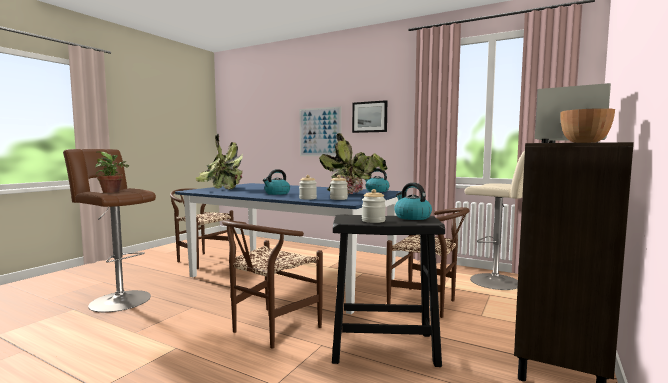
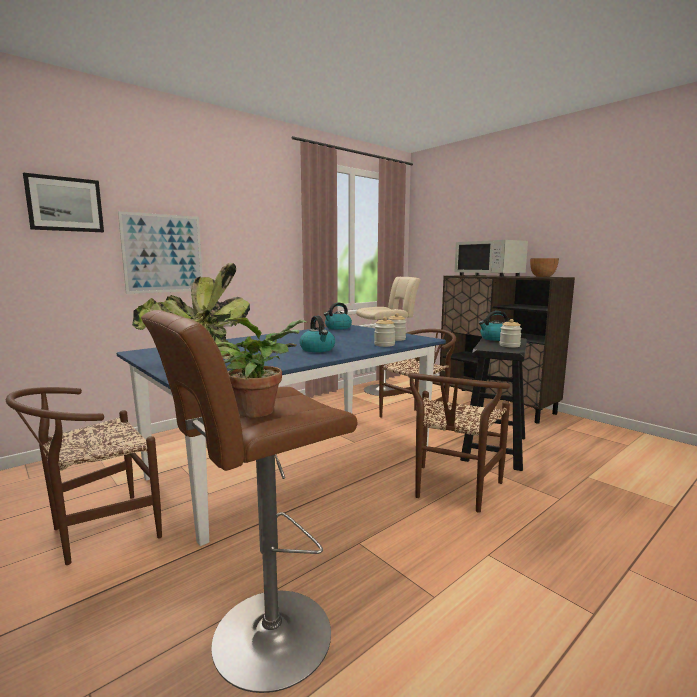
camera: 70 degrees left, 5 degrees up
brown chair [222,220,323,349] -> brown chair turned 60 degrees clockwise [408,373,510,513]
potted plant [319,133,388,195] -> none
picture [352,100,387,133] -> picture moved to [23,173,104,232]

